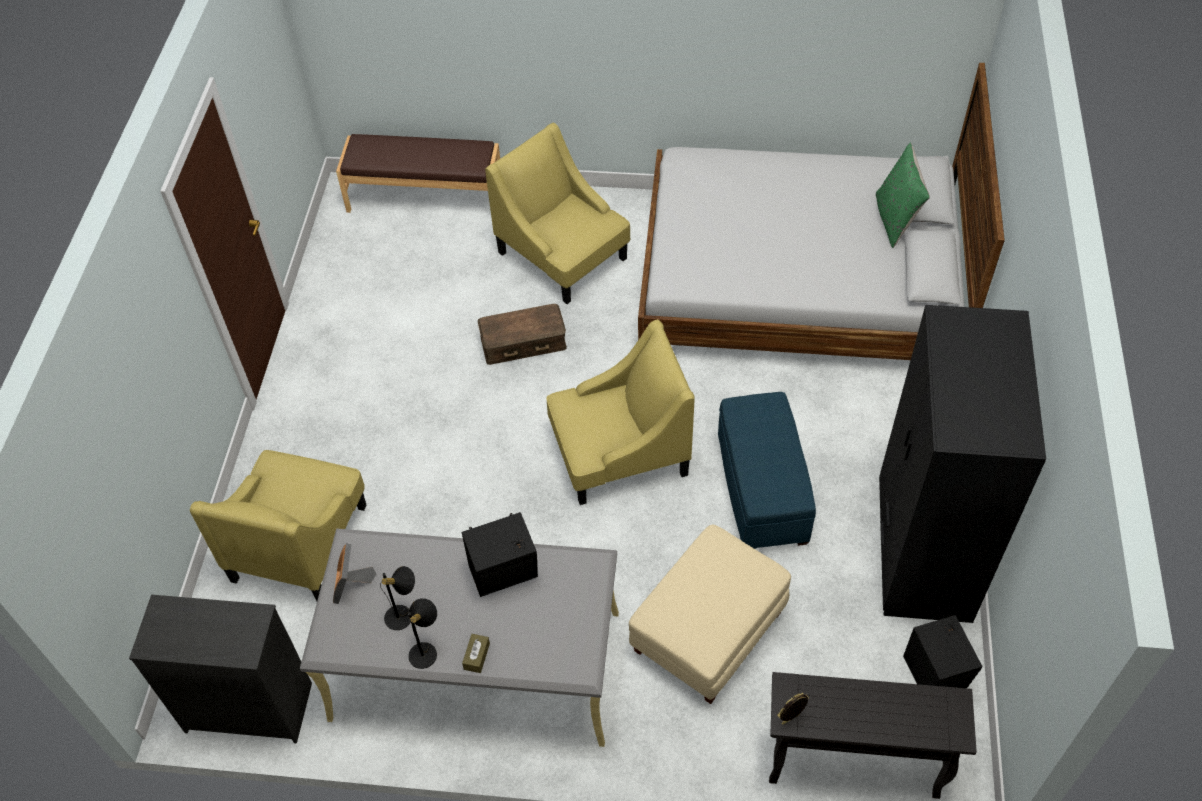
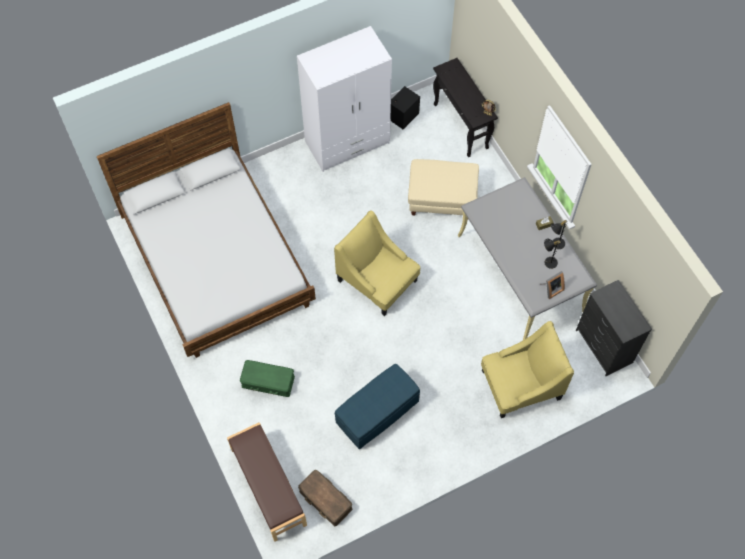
camera: 125 degrees left, 10 degrees up
black speaker [462,512,538,597] -> none
brown storage box [478,304,567,365] -> brown storage box moved to [298,470,352,526]
yellow armchair [485,123,631,304] -> green storage box [240,360,295,397]
blue ottoman [718,392,816,549] -> blue ottoman moved to [335,364,420,450]
green pillow [876,143,930,248] -> none
black wardrobe [879,305,1046,623] -> white wardrobe [297,26,392,172]

